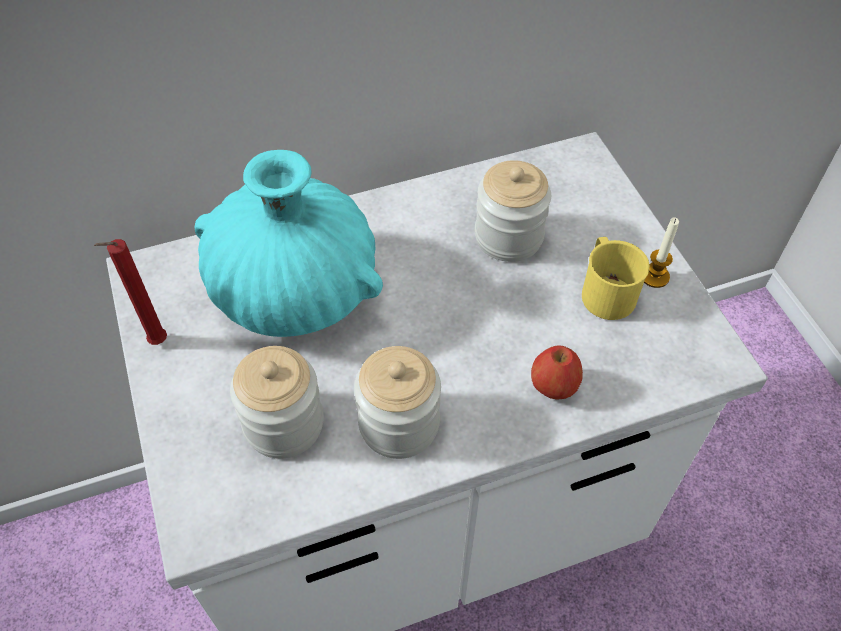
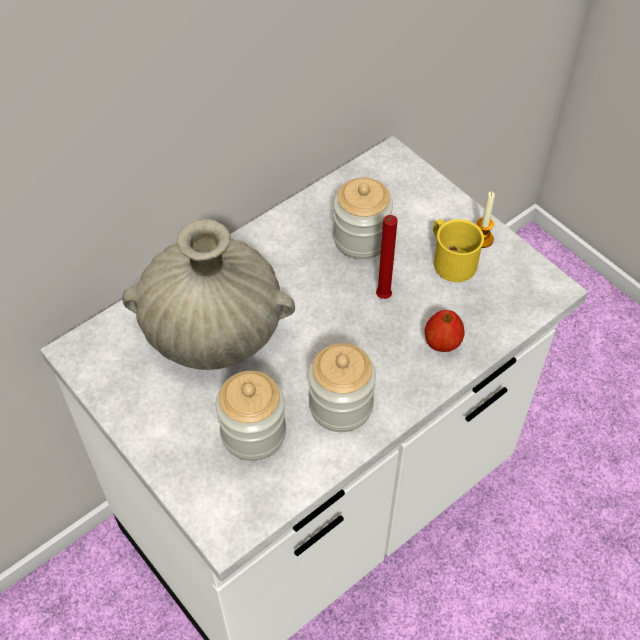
camera: 20 degrees left, 0 degrees up
red candle [94,239,167,345] -> red candle moved to [376,215,398,299]
turquoise vase [195,150,383,337] -> beige vase [122,219,295,370]

